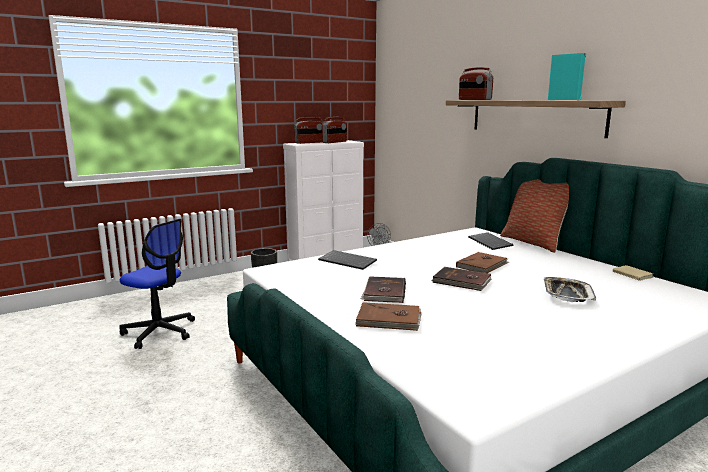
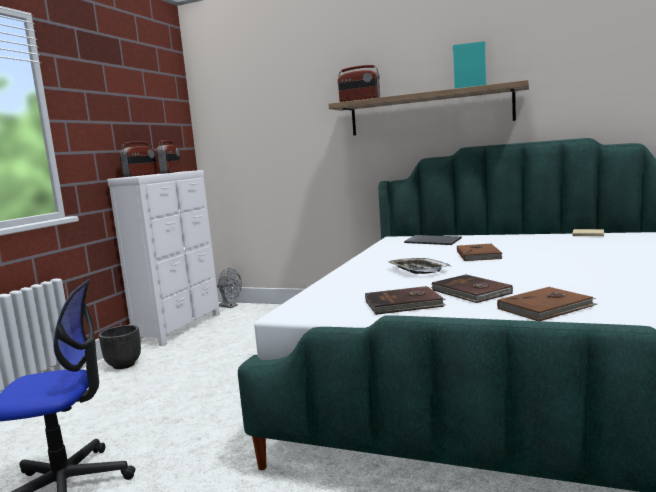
camera: 35 degrees left, 5 degrees down
keyboard [318,250,377,270] -> none
brown book [432,267,492,291] -> brown book moved to [365,286,446,315]
pillow [500,179,569,253] -> none
tray [544,277,596,302] -> tray moved to [388,258,450,274]

